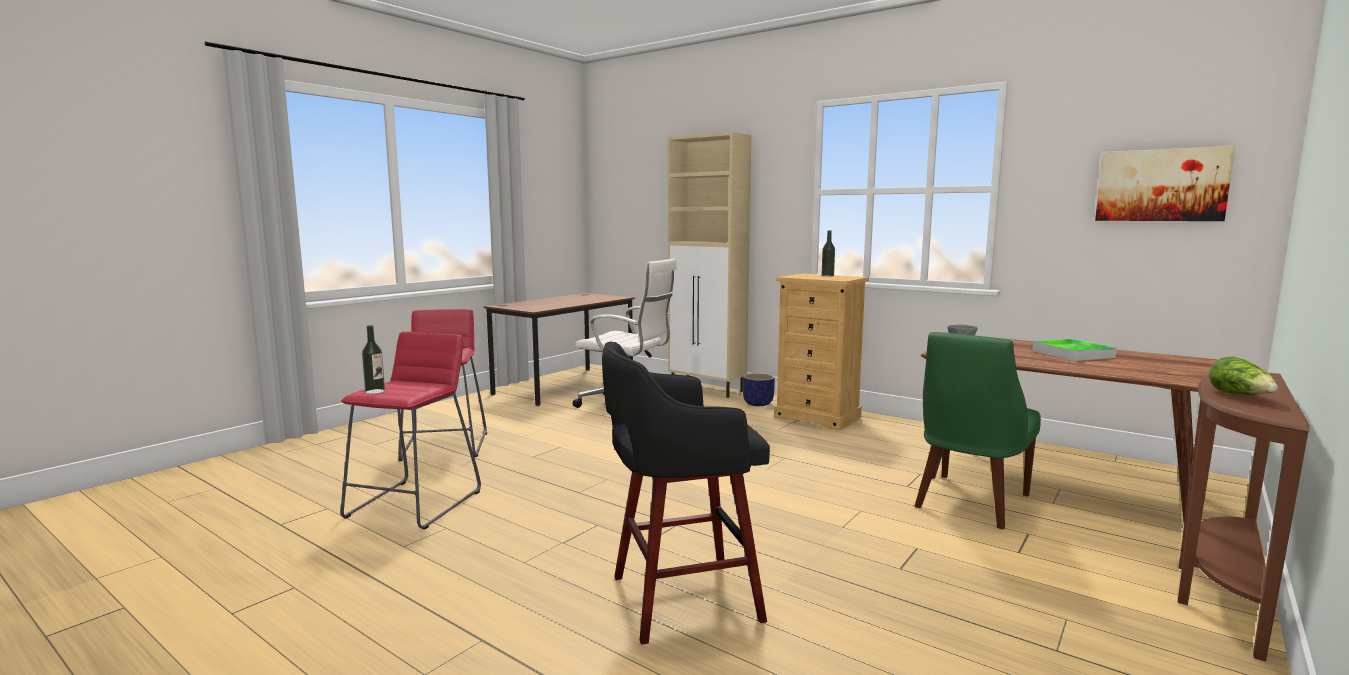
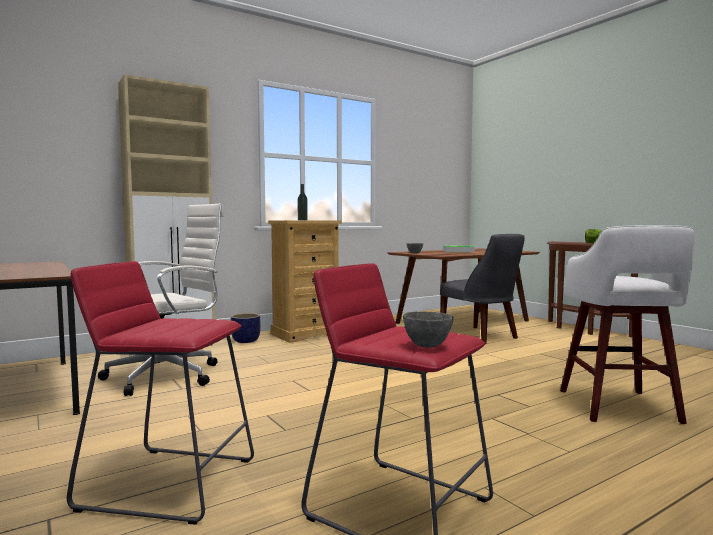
camera: 70 degrees left, 5 degrees down
bottle [362,325,385,394] -> grey bowl [403,311,454,348]
black stool [602,342,770,645] -> white stool [560,225,695,424]
green chair [914,332,1041,529] -> grey chair [440,234,525,343]
picture [1095,146,1235,221] -> none

